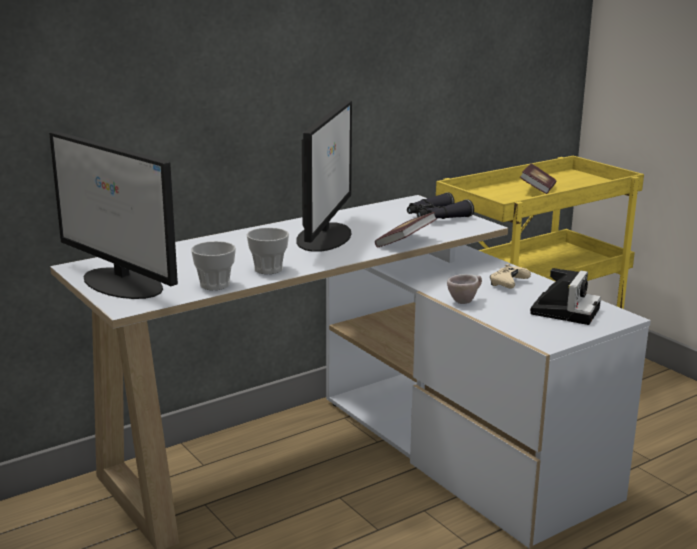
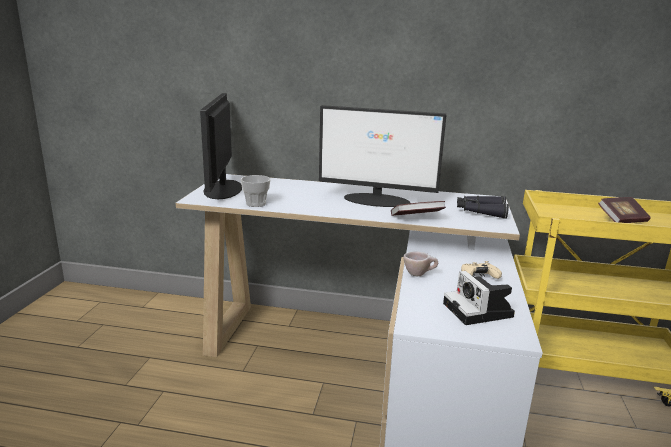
camera: 45 degrees right, 0 degrees up
cup [246,228,289,274] -> none
monitor [296,100,352,252] -> monitor turned 45 degrees clockwise [319,105,447,207]
camera [530,268,601,325] -> camera turned 90 degrees clockwise [443,271,515,325]

